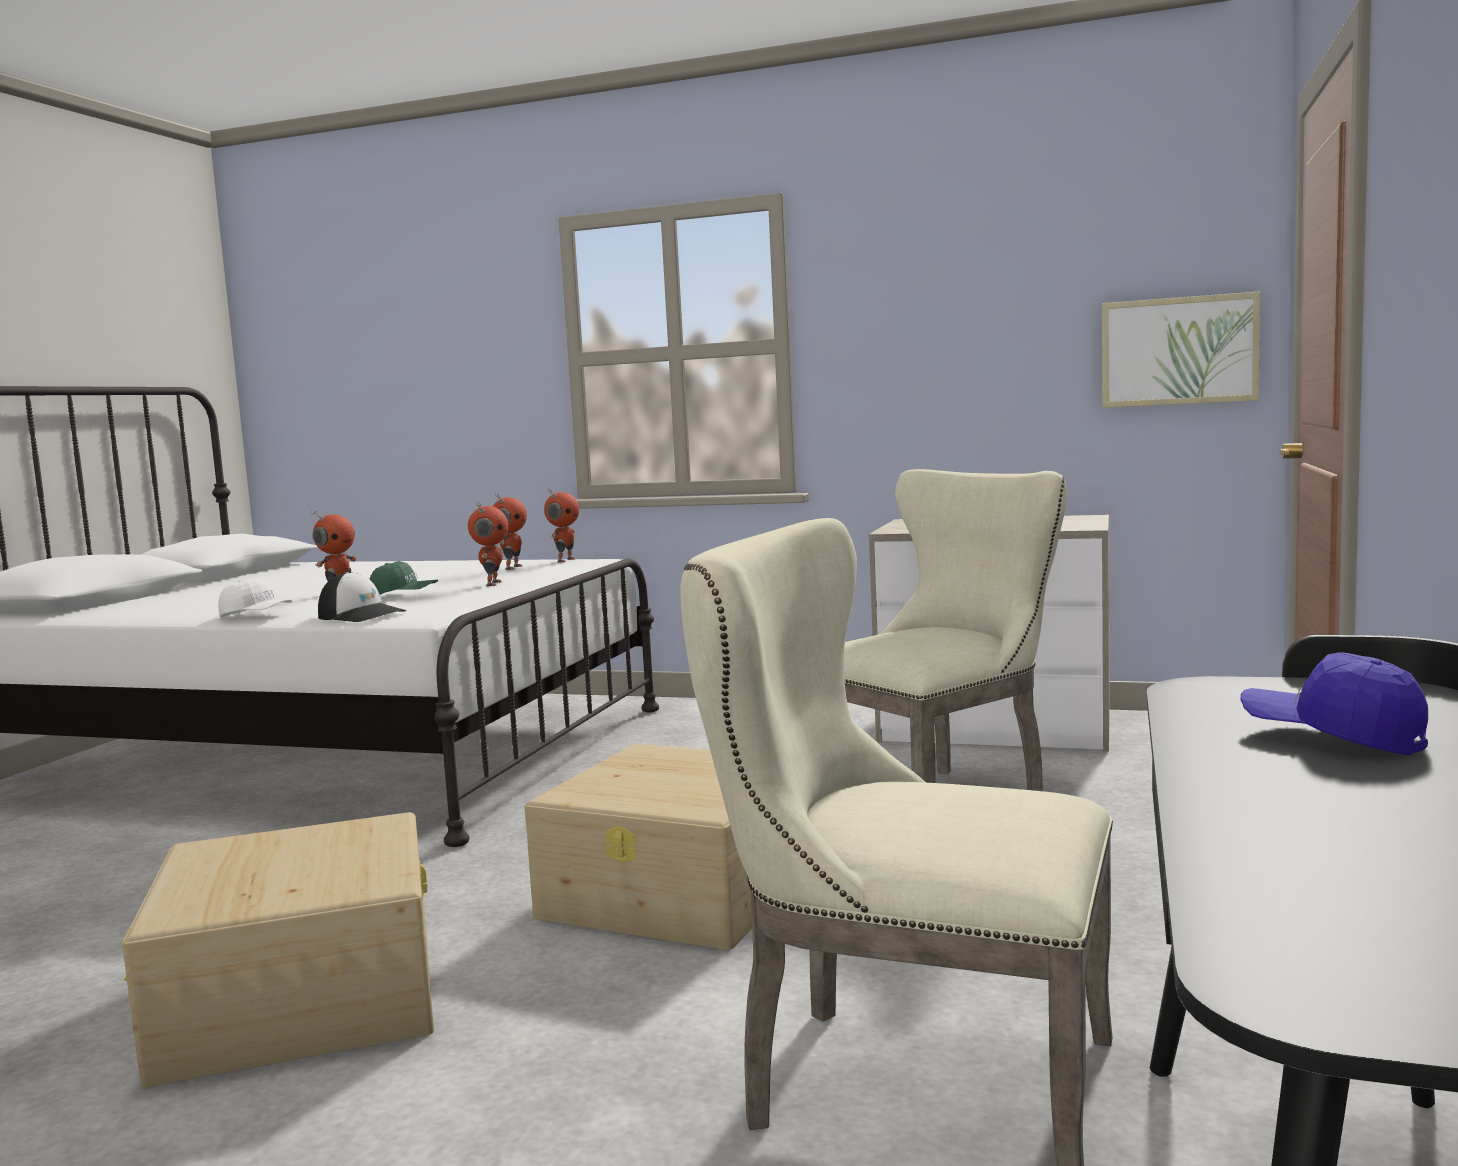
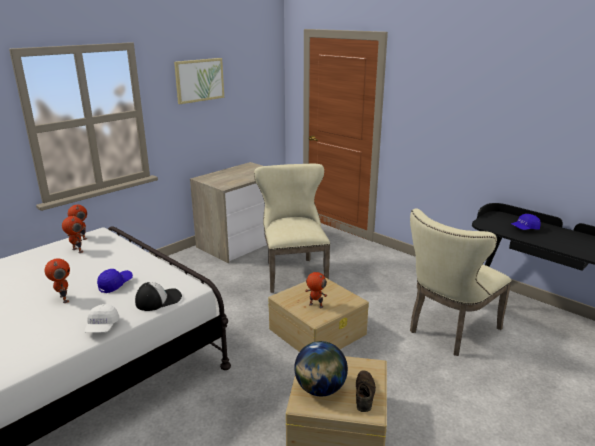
camera: 65 degrees left, 15 degrees up
white cap [218,579,292,617] -> white cap turned 135 degrees clockwise [84,304,119,333]
green cap [370,561,438,595] -> blue cap [97,269,133,293]
toy robot [468,502,508,586] -> toy robot moved to [305,272,327,308]
picture [1102,292,1260,408] -> picture moved to [174,58,224,104]
none -> globe [294,341,348,397]
none -> brown shoe [356,370,376,412]

